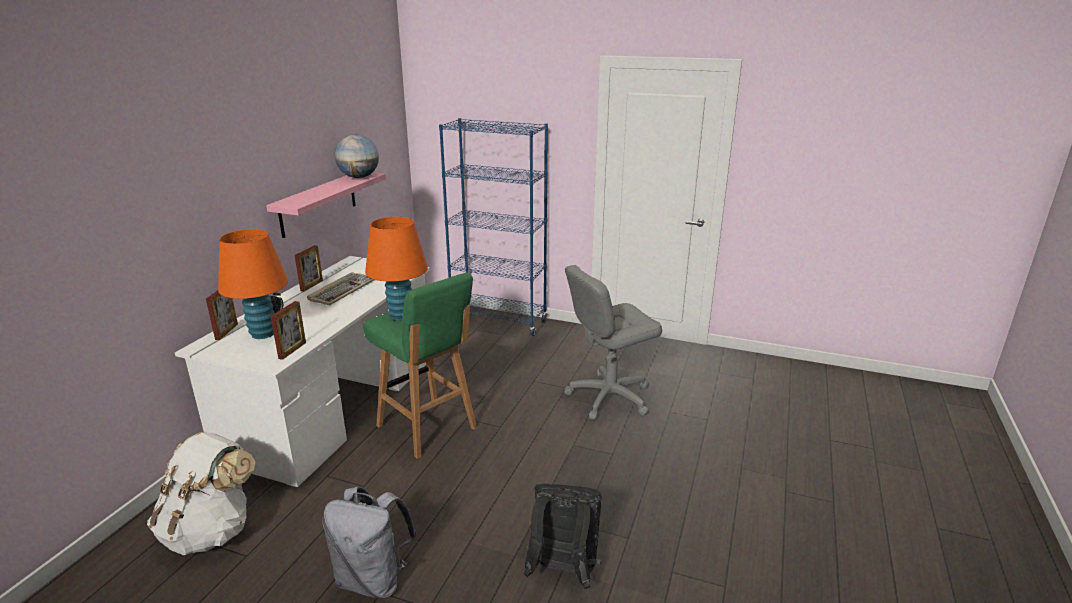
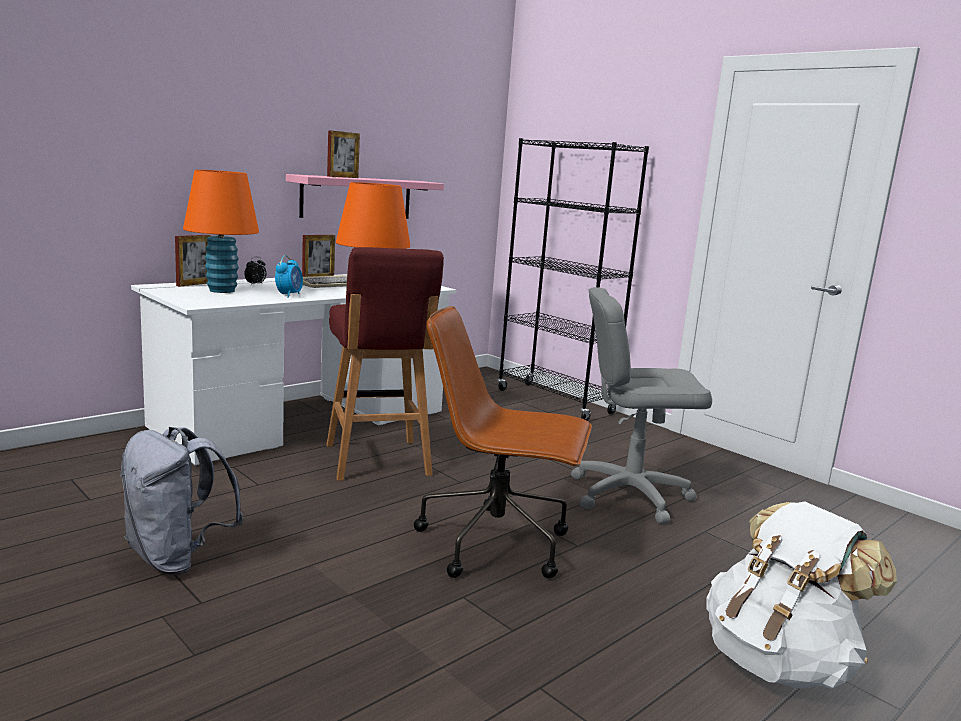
camera: 25 degrees right, 10 degrees down
white backpack [147,432,255,555] -> white backpack moved to [707,501,897,689]
picture frame [270,301,306,360] -> picture frame moved to [327,130,360,178]
globe [335,134,379,178] -> none
green stool [363,273,477,459] -> red stool [326,247,444,481]
blue bookcase [439,118,548,336] -> black bookcase [498,138,649,421]
black backpack [524,484,602,589] -> none
none -> alarm clock [275,255,303,298]
none -> brown office chair [414,306,592,579]

